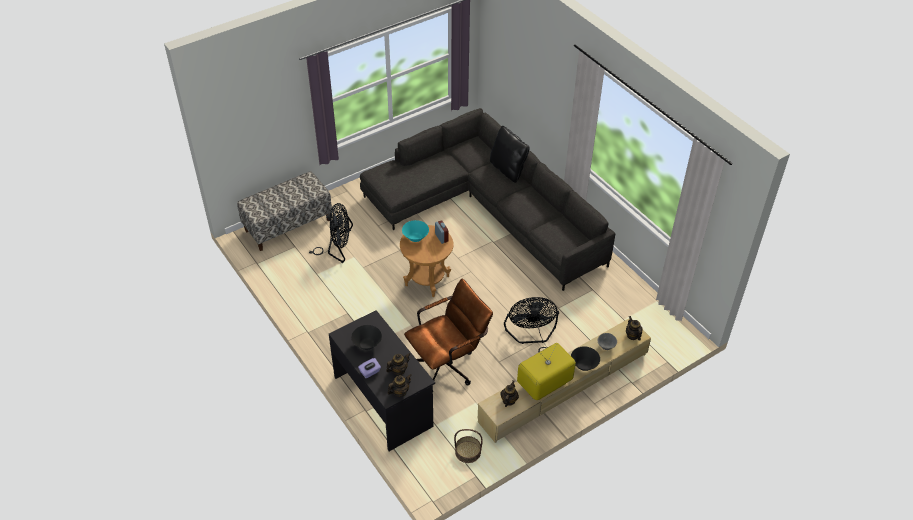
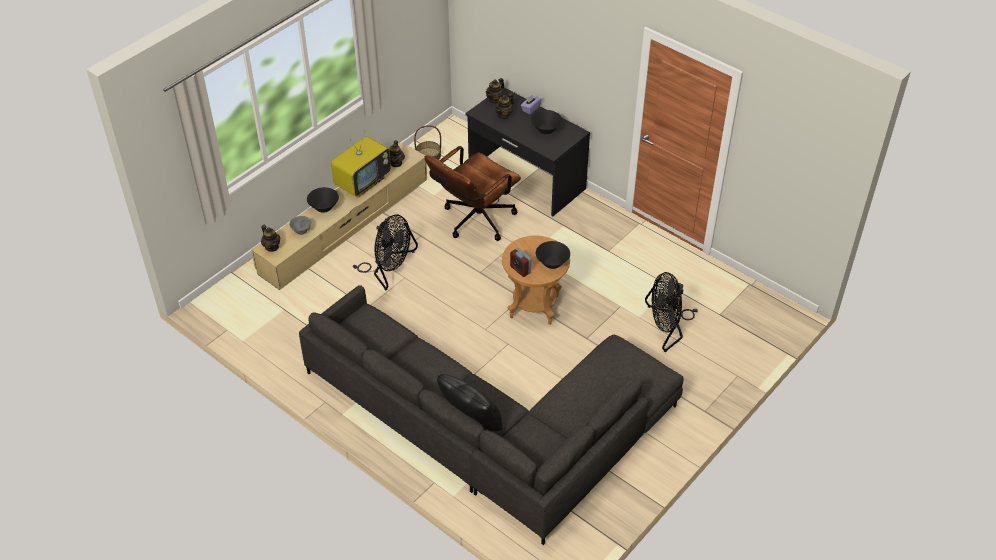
camera: 165 degrees right, 0 degrees up
bench [237,171,332,251] -> none
turquoise bowl [402,220,429,242] -> black bowl [536,241,570,269]
black fan [504,297,559,353] -> black fan turned 45 degrees counterclockwise [352,214,418,290]

